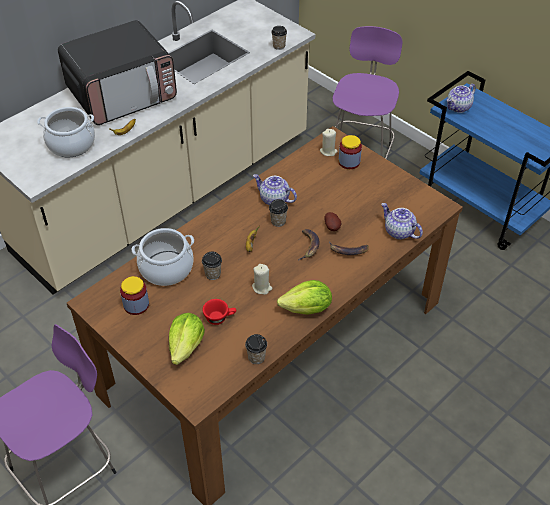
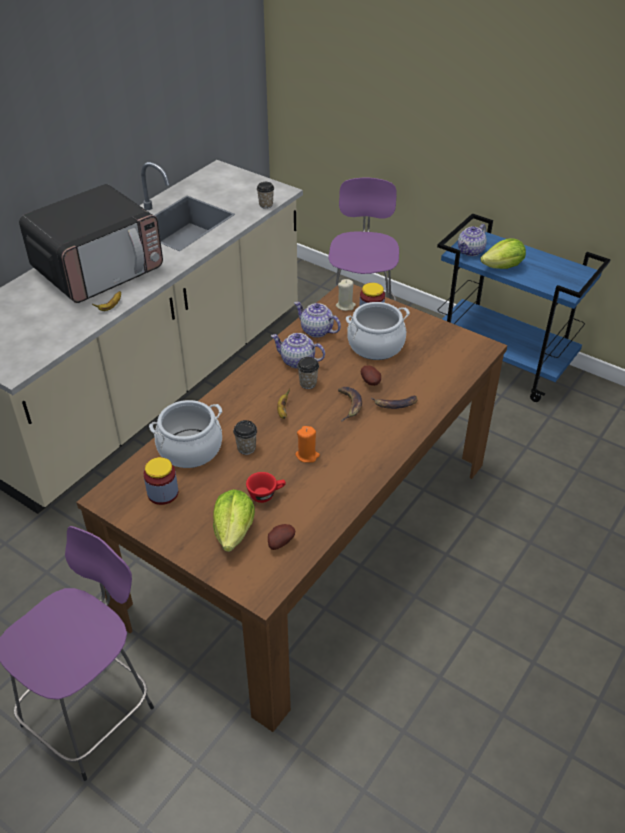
camera: 10 degrees left, 5 degrees down
cooking pot [37,107,95,157] -> cooking pot moved to [346,302,410,360]
cup [245,334,267,364] -> none
beige candle [252,264,272,295] -> orange candle [295,426,320,463]
lettuce [277,280,332,315] -> lettuce moved to [480,238,526,269]
teapot [381,203,423,239] -> teapot moved to [294,301,341,338]
none -> potato [268,524,295,550]

